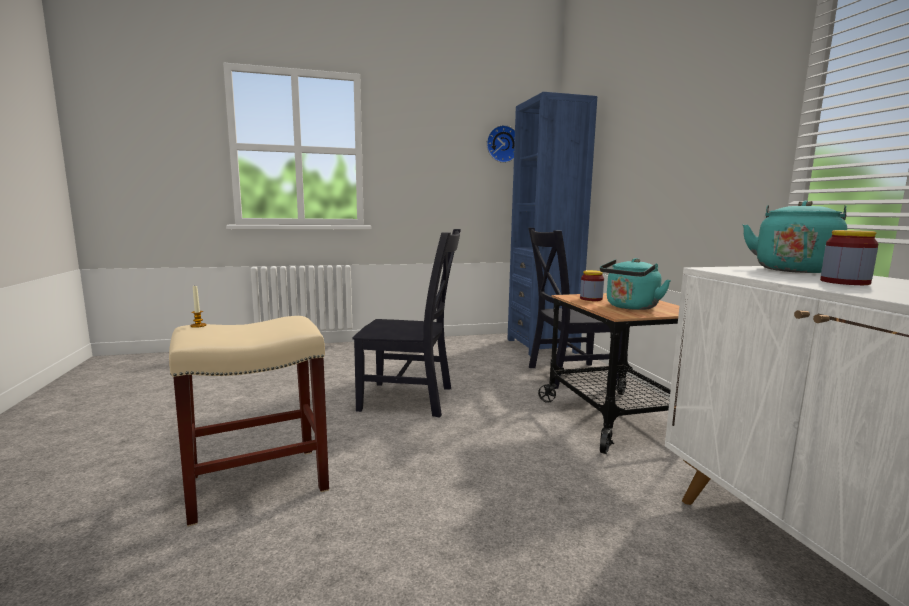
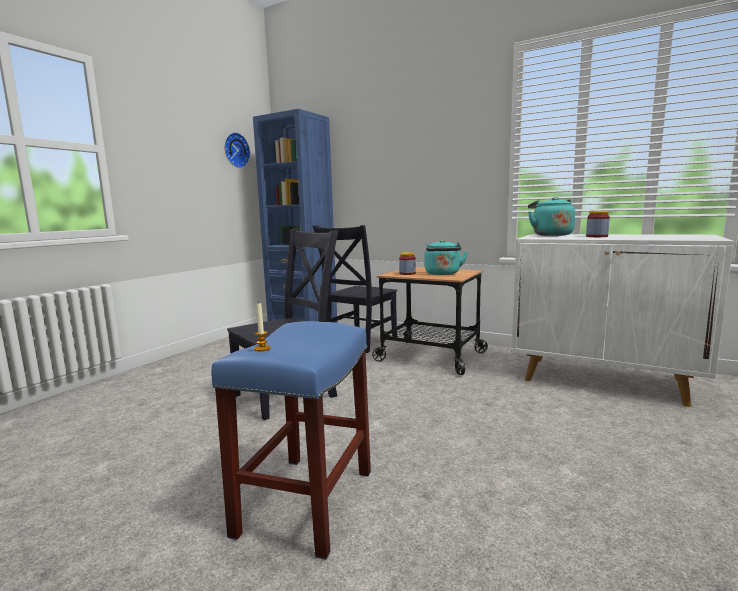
camera: 45 degrees left, 0 degrees up
beige stool [169,316,329,527] -> blue stool [211,321,371,560]

